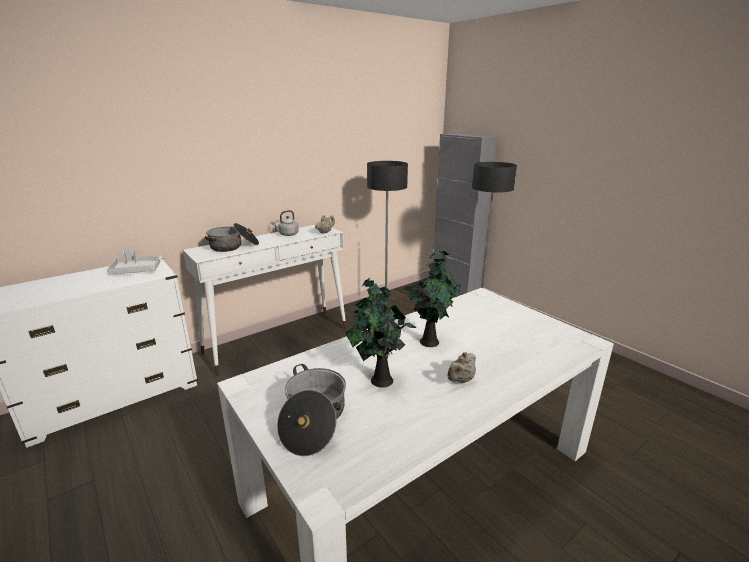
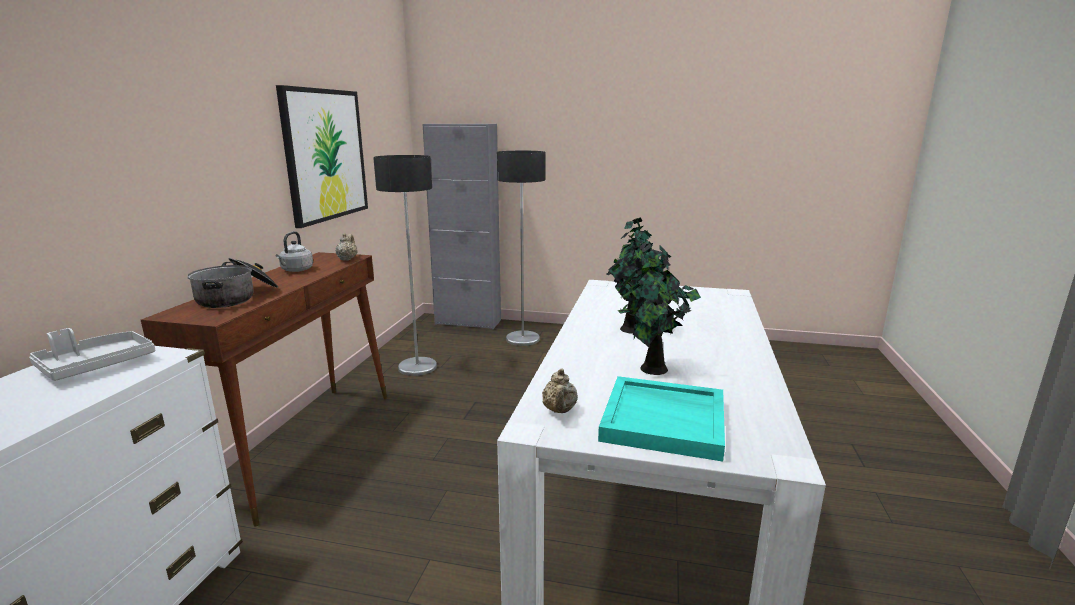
camera: 40 degrees left, 5 degrees down
white console table [183,225,347,376] -> brown console table [141,252,387,527]
cooking pot [277,364,346,456] -> turquoise tray [598,376,725,462]
beige teapot [447,352,476,383] -> beige teapot moved to [542,368,578,413]
none -> picture [276,85,368,228]

